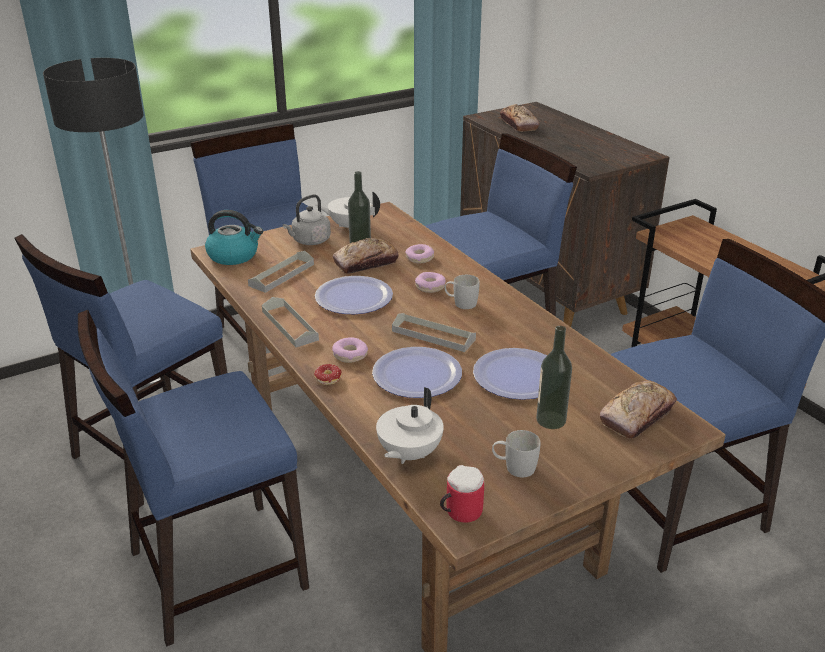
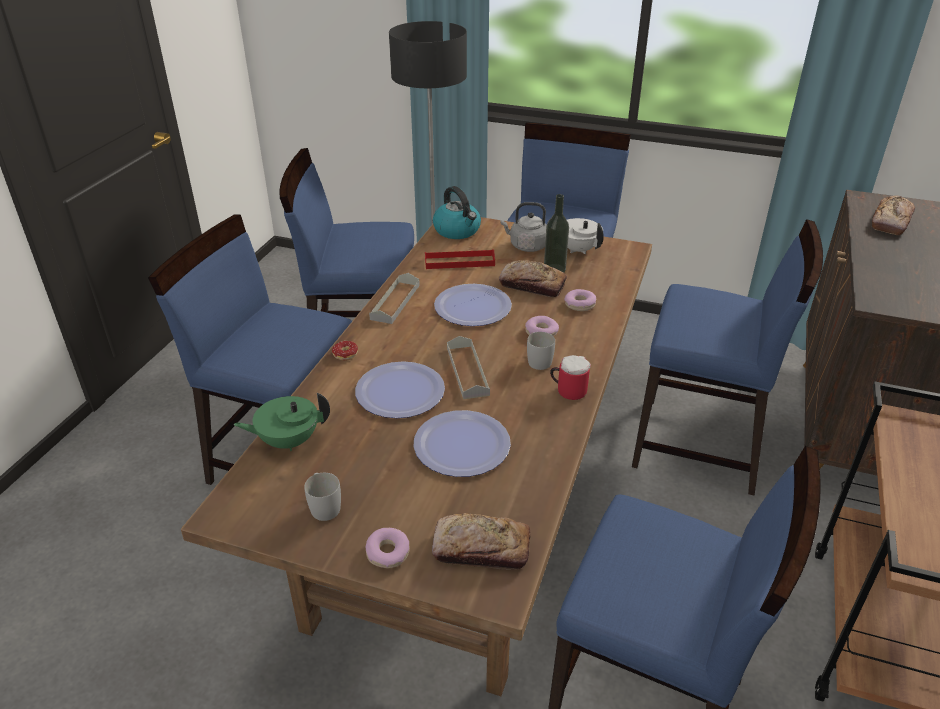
camera: 50 degrees right, 5 degrees up
grey tray [248,251,314,293] -> red tray [425,249,495,269]
donut [332,337,368,363] -> donut moved to [365,528,410,568]
white teapot [376,387,444,464] -> green teapot [234,393,330,451]
mug [440,465,484,523] -> mug moved to [550,355,591,400]
bottle [536,326,572,429] -> none

